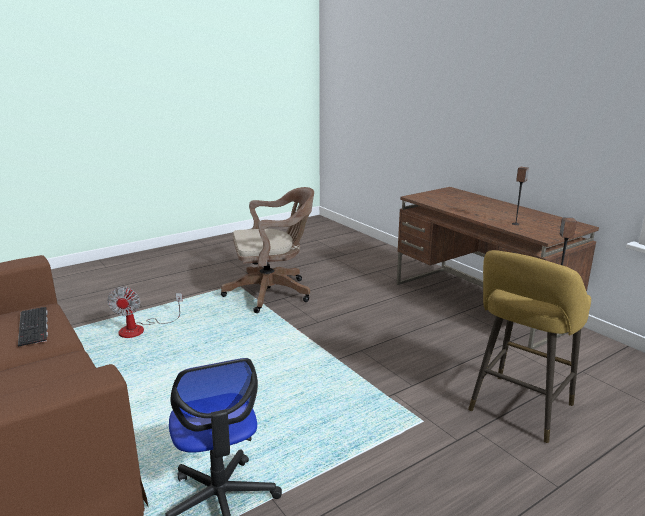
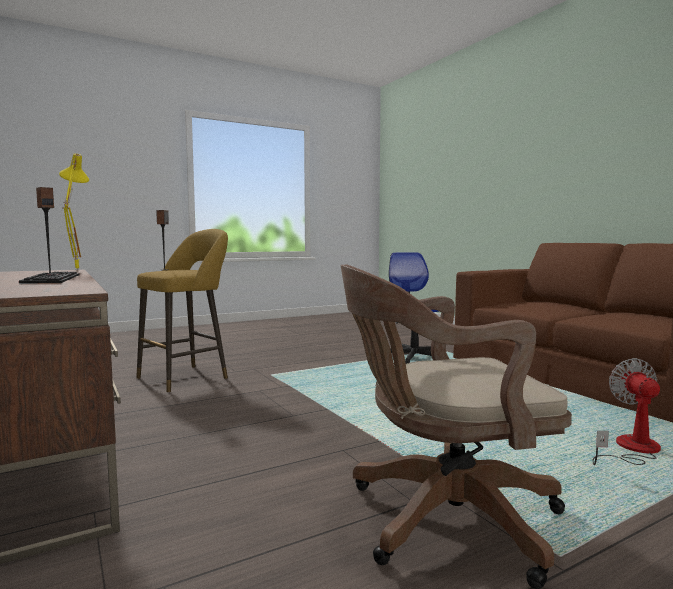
camera: 175 degrees left, 15 degrees down
keyboard [18,307,48,347] -> keyboard moved to [19,272,80,284]
none -> yellow table lamp [59,153,89,272]

